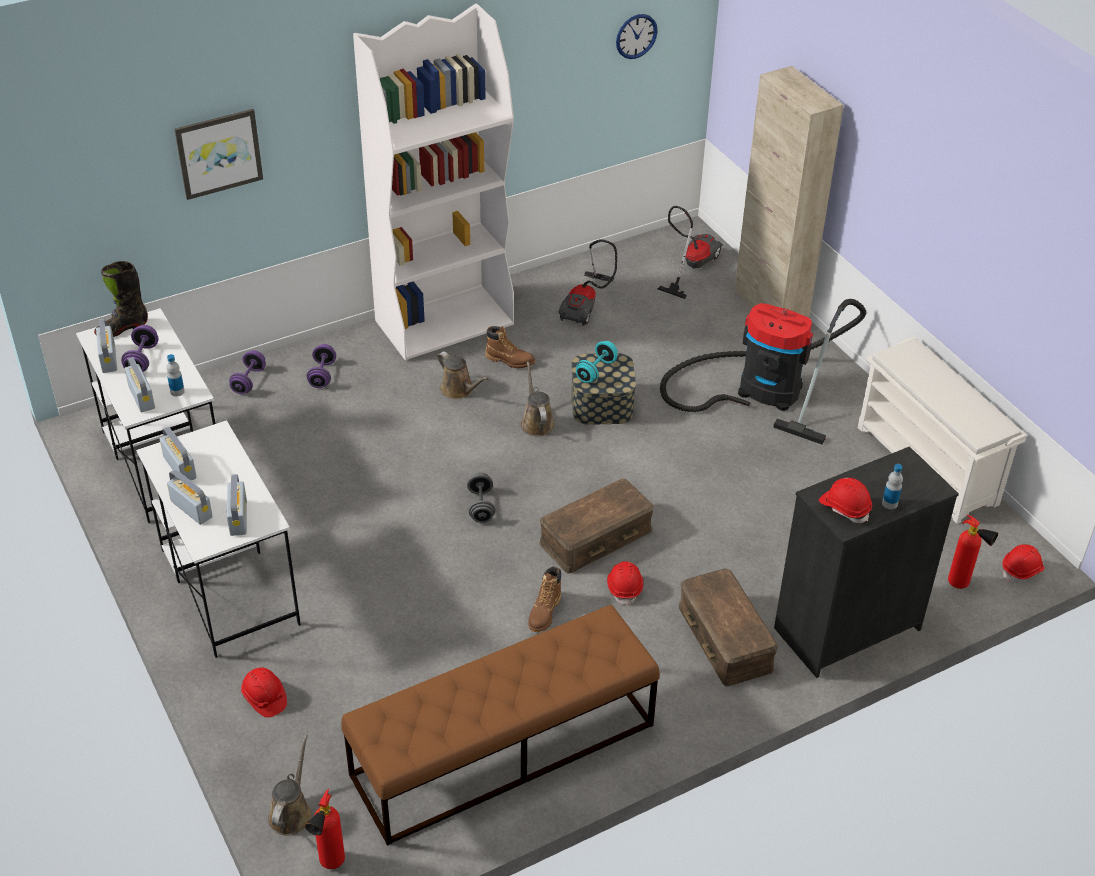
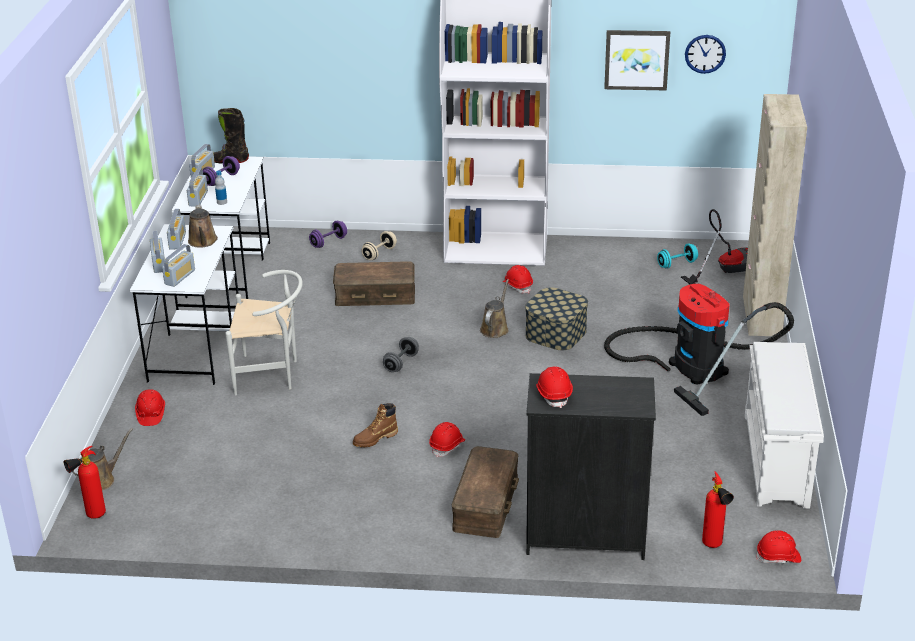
camera: 35 degrees right, 10 degrees down
picture [174,109,263,200] -> picture moved to [604,30,670,91]
purple dumbbell [307,344,336,388] -> beige dumbbell [361,231,397,260]
brown bench [341,605,660,846] -> none
brown watering can [437,351,488,399] -> brown watering can moved to [188,205,218,248]
brown boot [485,326,535,368] -> red hard hat [502,265,533,293]
brown storage box [540,479,654,573] -> brown storage box moved to [333,261,415,306]
vacuum cleaner [559,239,617,326] -> none
turquoise dumbbell [576,341,618,383] -> turquoise dumbbell moved to [657,243,698,269]
bottle [882,464,903,509] -> none
none -> white chair [225,270,303,396]

